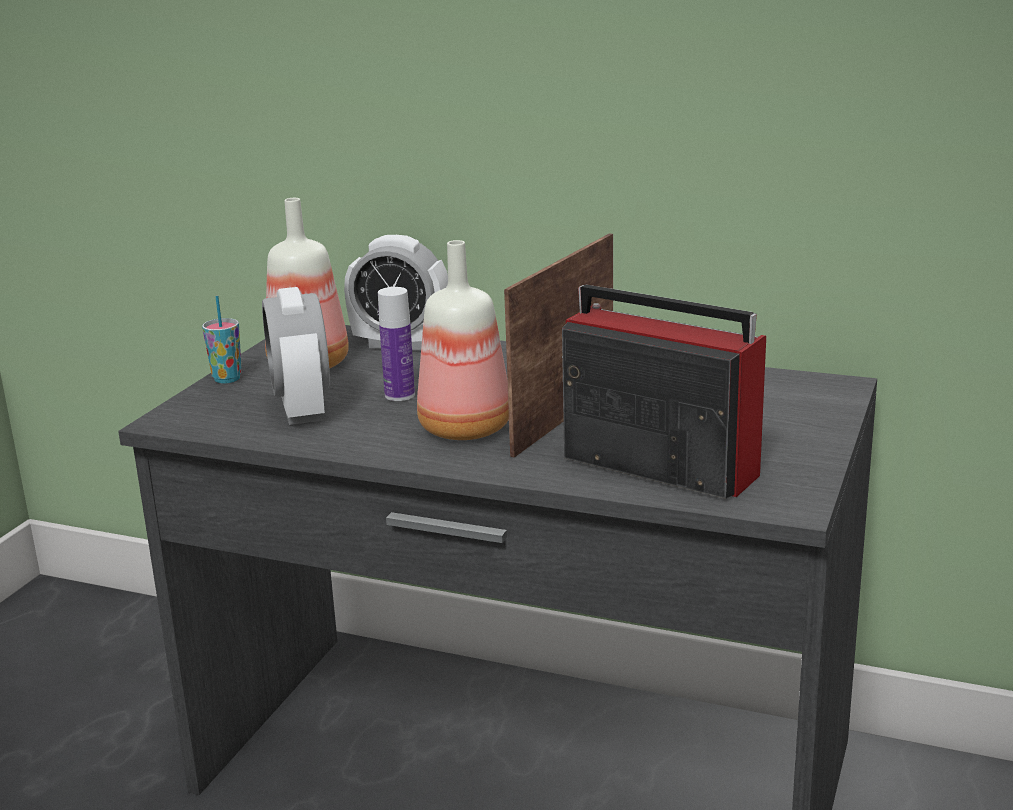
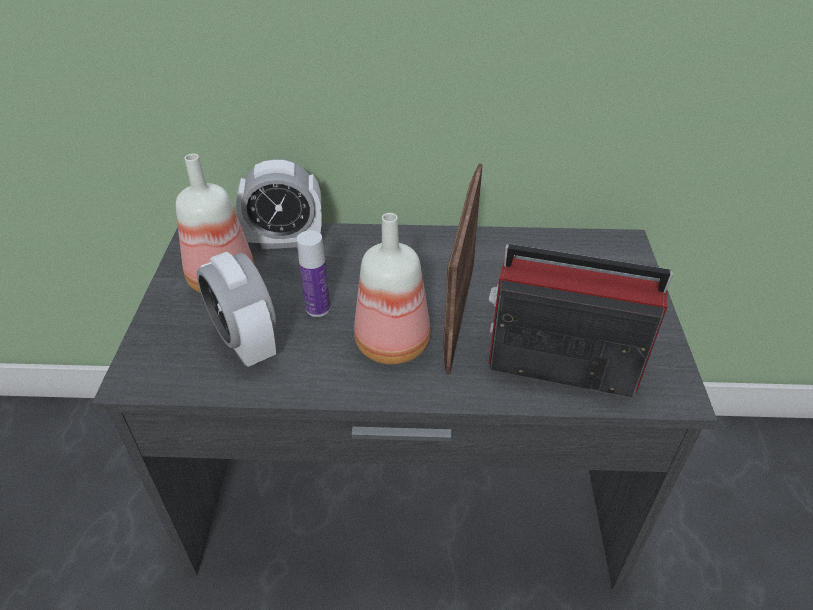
camera: 20 degrees left, 20 degrees up
cup [202,296,242,384] -> none

